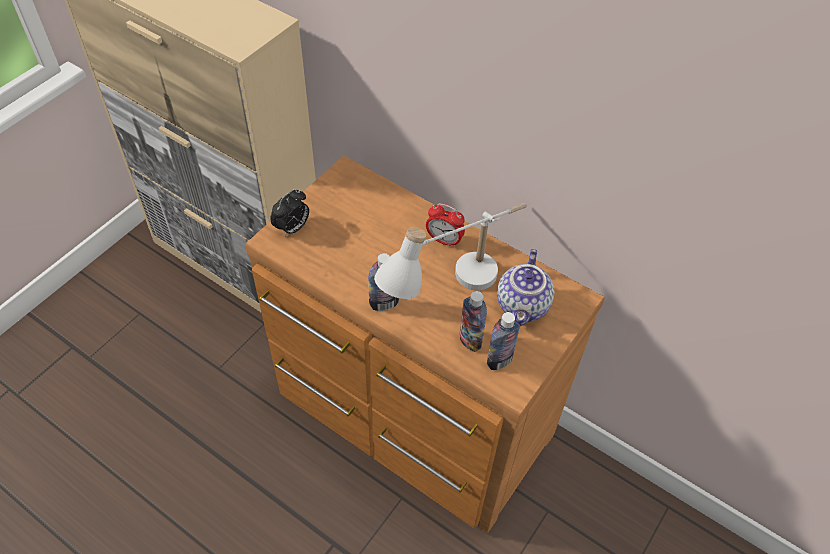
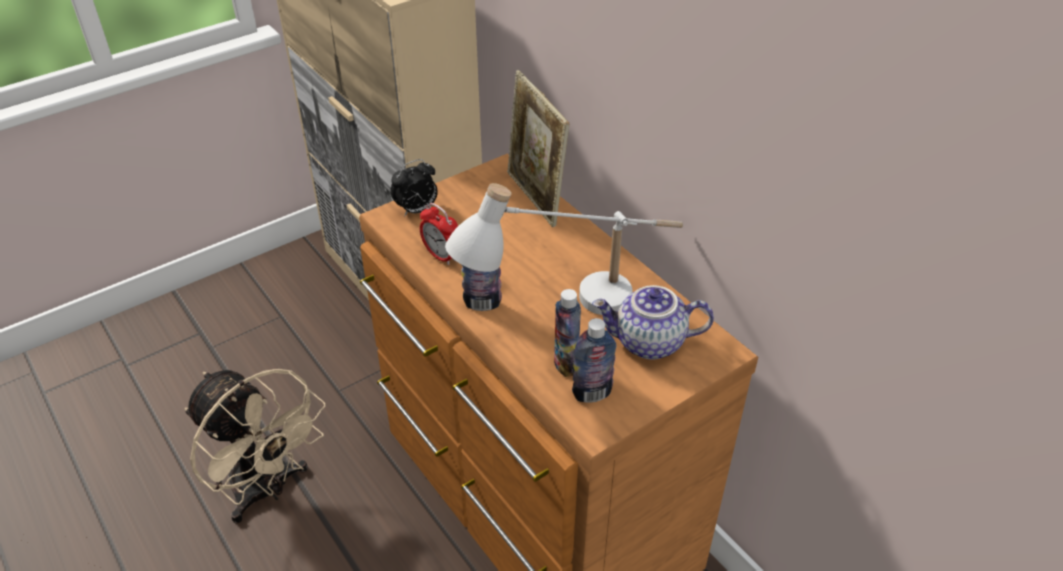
camera: 20 degrees right, 10 degrees down
alarm clock [426,203,465,247] -> alarm clock moved to [420,203,458,265]
teapot [497,249,555,326] -> teapot turned 60 degrees clockwise [592,285,714,359]
none -> beige fan [185,369,326,524]
none -> picture frame [507,70,569,227]

